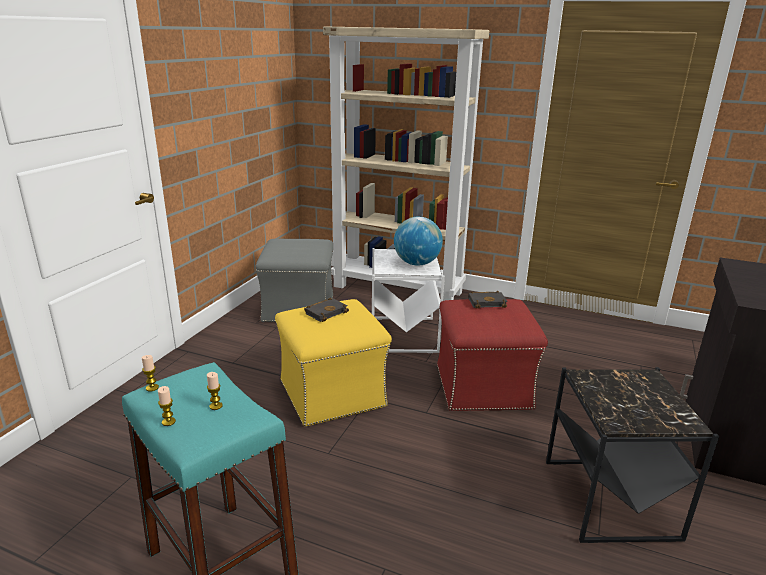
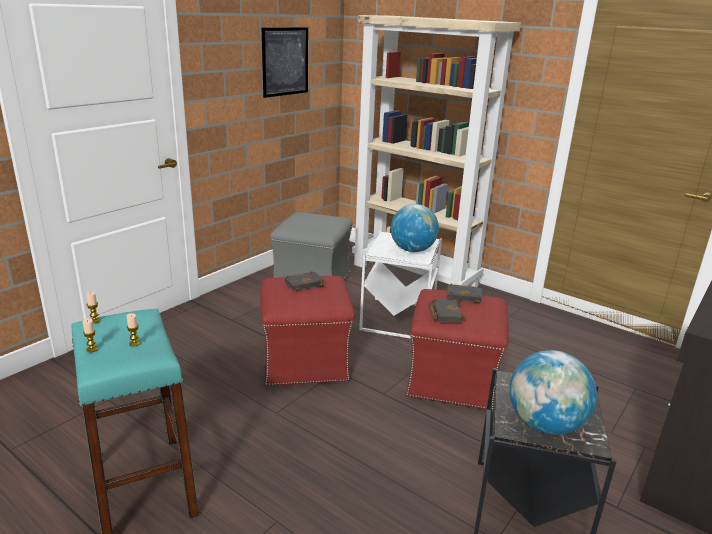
camera: 15 degrees right, 0 degrees up
yellow ottoman [275,299,392,427] -> red ottoman [260,276,355,386]
none -> picture [262,27,308,98]
none -> black book [429,299,466,323]
none -> globe [510,350,597,435]

